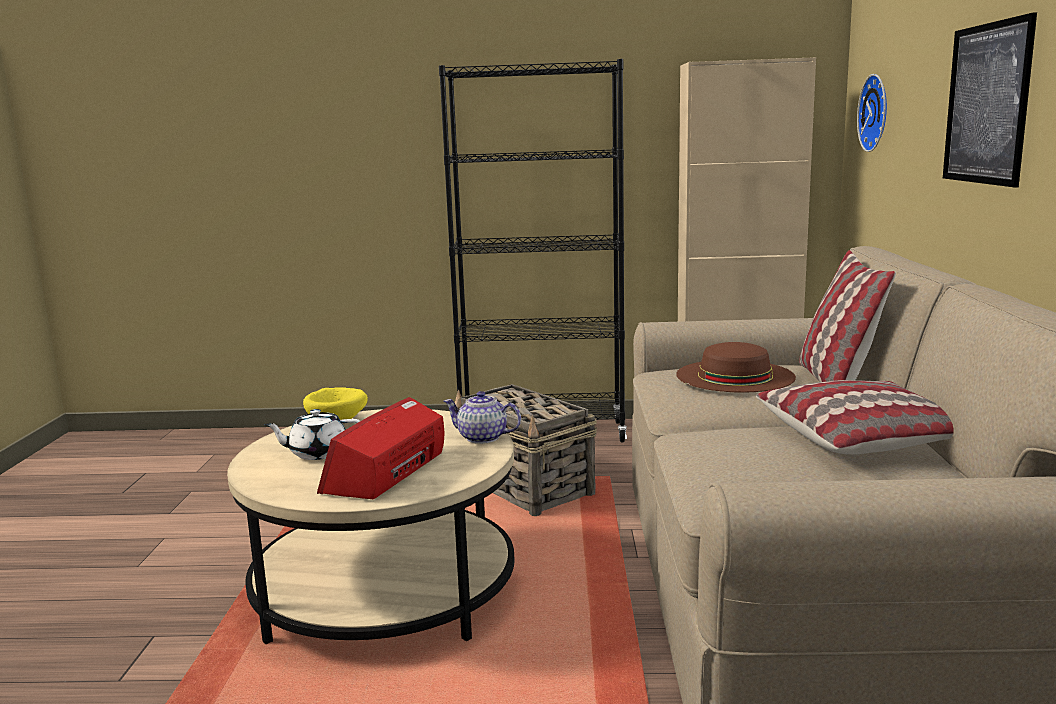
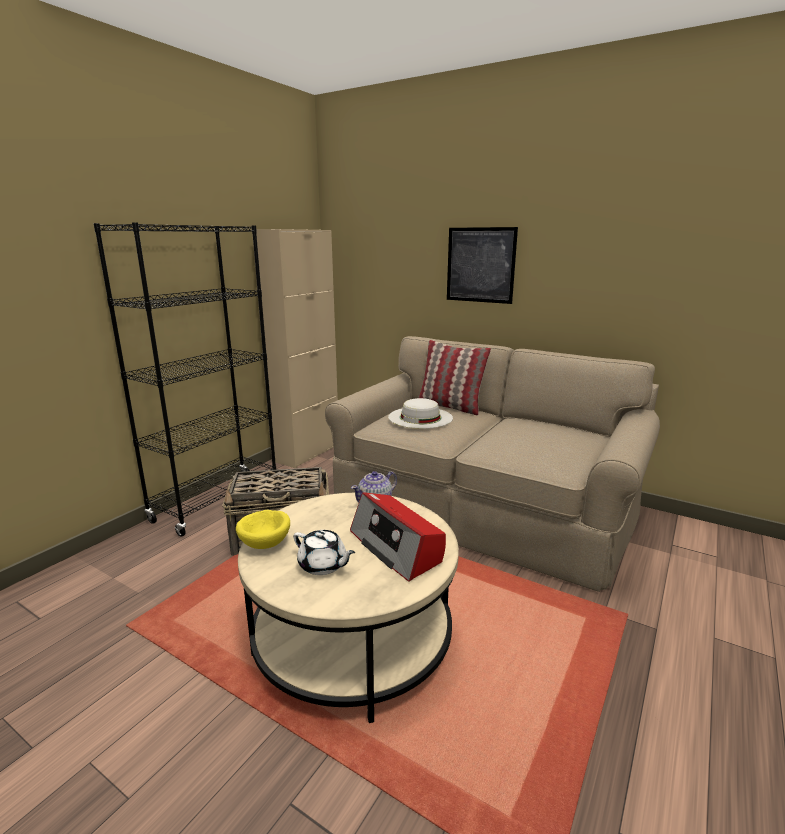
camera: 60 degrees left, 5 degrees up
white teapot [264,409,360,460] -> white teapot turned 75 degrees counterclockwise [293,530,355,575]
brown hat [676,342,796,393] -> white hat [388,398,453,429]
pillow [756,380,954,455] -> none
wall clock [857,74,887,152] -> none

